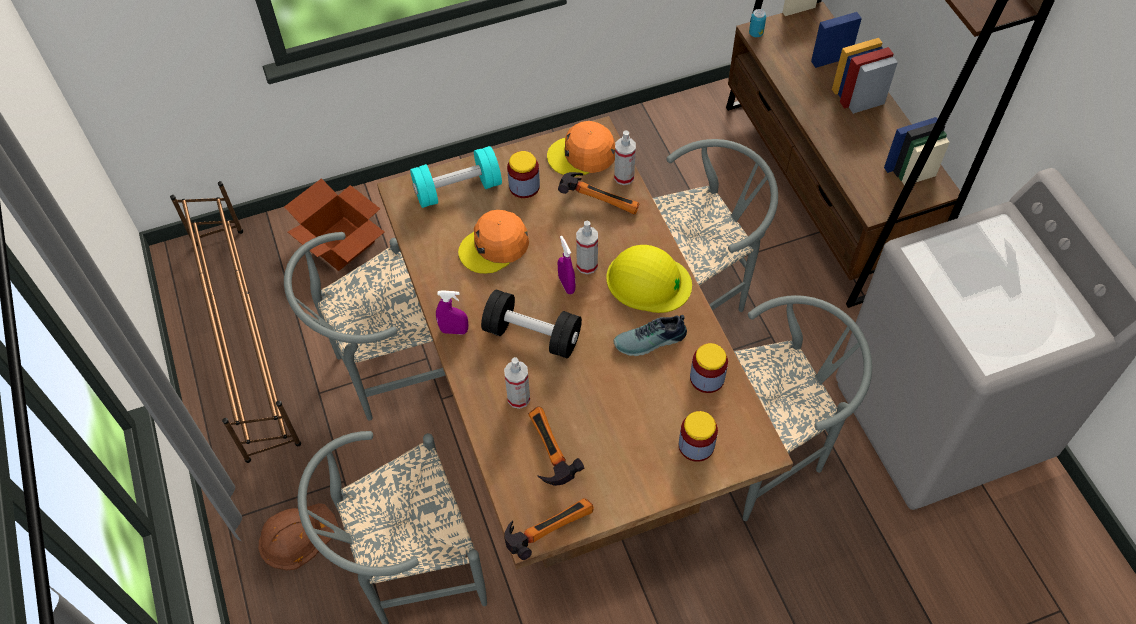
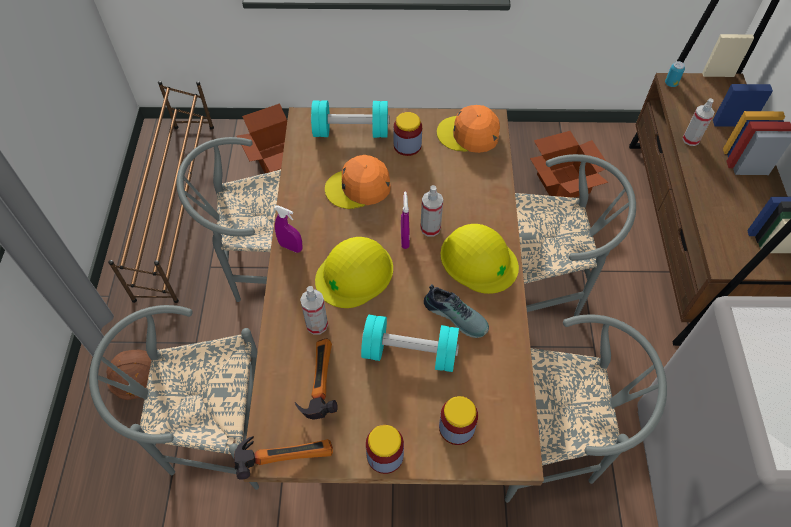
camera: 20 degrees right, 0 degrees up
black dumbbell [481,290,582,358] -> yellow hard hat [315,237,393,308]
hammer [558,172,639,214] -> none
shoe [613,315,687,356] -> shoe turned 150 degrees counterclockwise [424,284,489,338]
spray bottle [614,130,636,185] -> spray bottle moved to [683,98,714,146]
jar [690,343,728,393] -> jar moved to [366,425,404,474]
none -> turquoise dumbbell [361,315,459,372]
none -> cardboard box [530,131,608,198]

